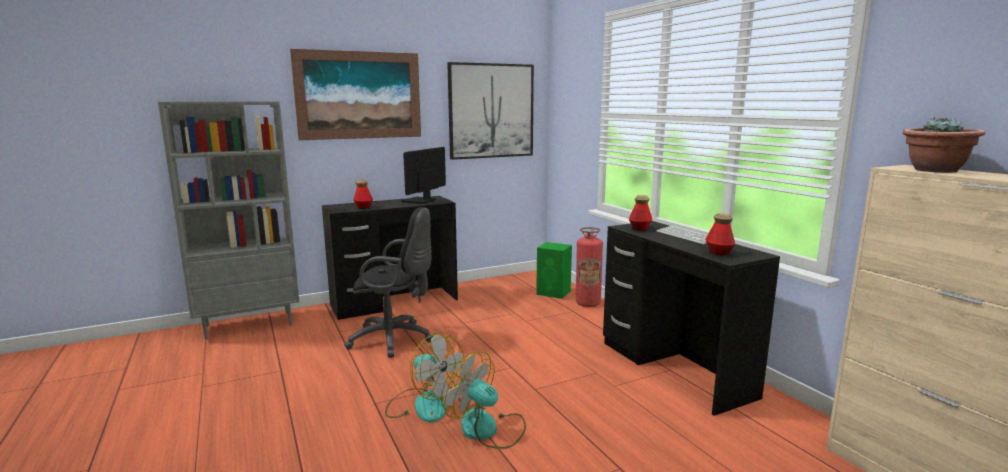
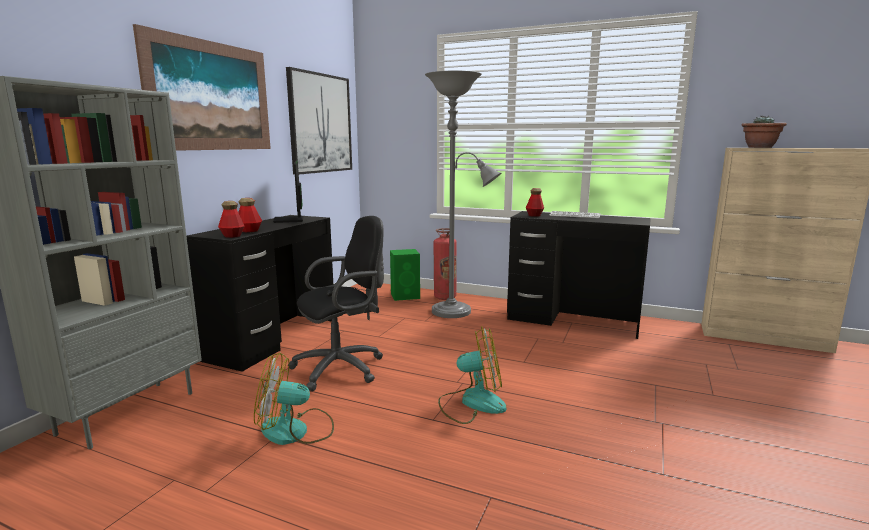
camera: 40 degrees left, 0 degrees up
fan [441,351,526,449] -> fan moved to [254,353,334,445]
bottle [705,213,735,255] -> bottle moved to [218,201,244,238]
none -> grey floor lamp [425,71,501,318]

